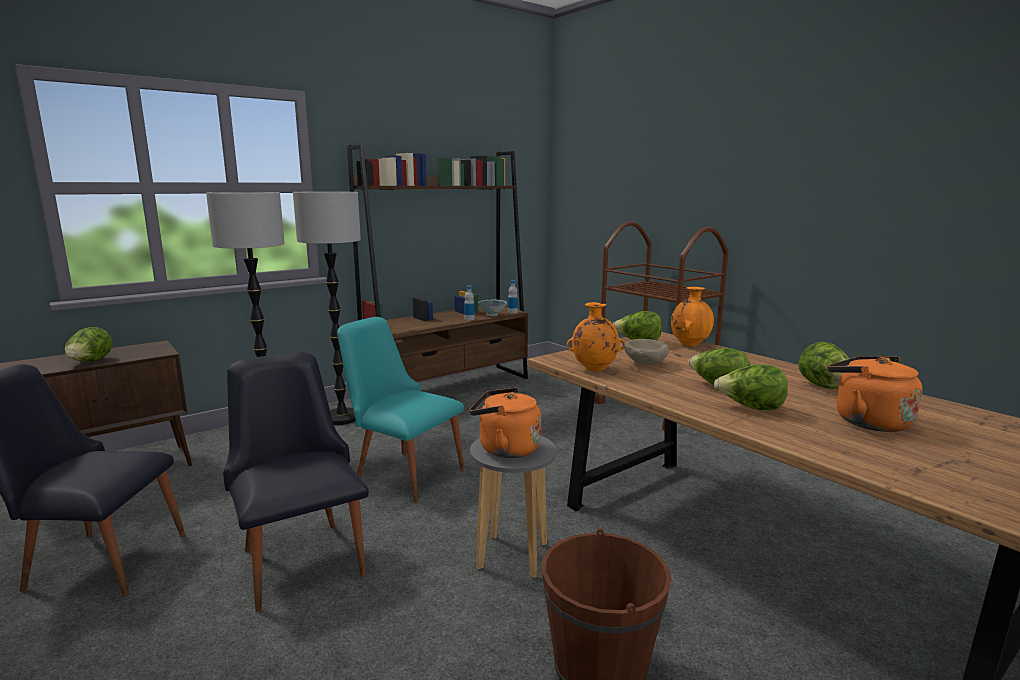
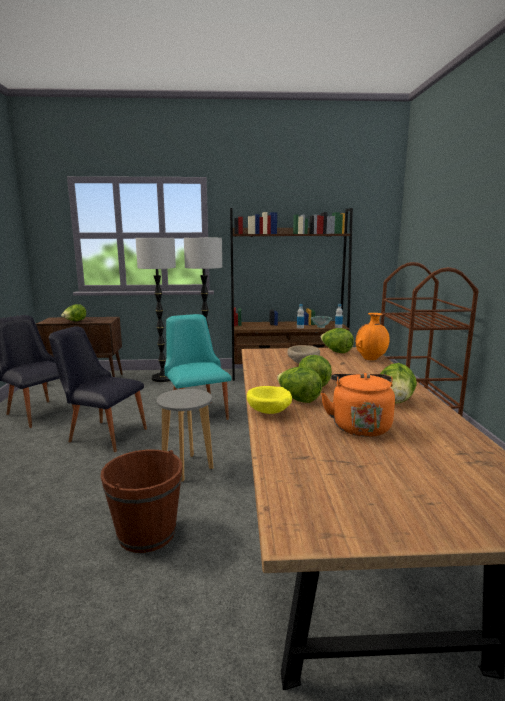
camera: 35 degrees right, 0 degrees up
black chair [223,352,369,612] -> black chair turned 75 degrees counterclockwise [49,326,147,452]
orange kettle [469,388,541,458] -> none
orange vase [567,302,625,371] -> none
none -> yellow bowl [247,386,292,414]

